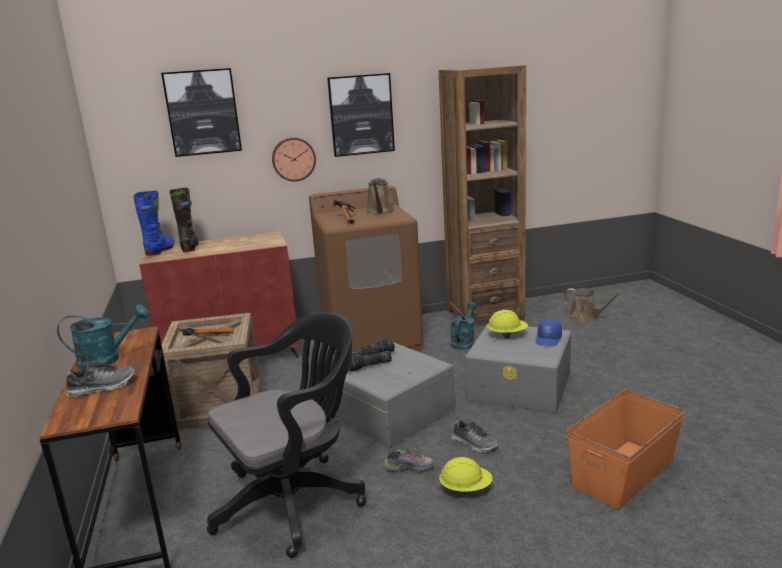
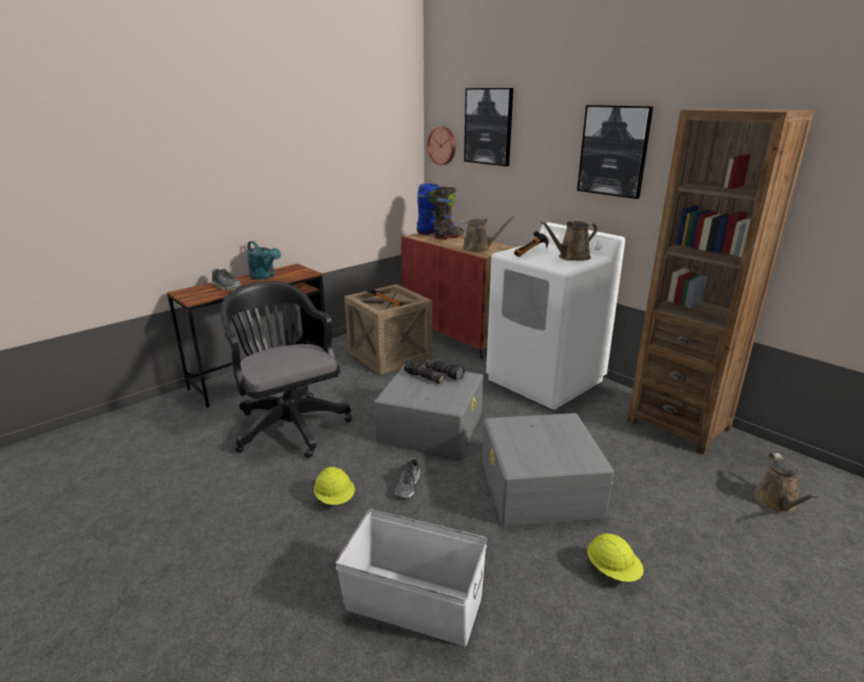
camera: 60 degrees right, 5 degrees up
black office chair [207,313,366,558] -> black office chair turned 150 degrees counterclockwise [221,281,352,458]
wall clock [272,137,316,182] -> wall clock moved to [427,126,456,165]
brown washing machine [309,186,423,355] -> white washing machine [486,222,625,409]
shoe [384,449,434,472] -> none
turquoise watering can [451,302,477,350] -> none
yellow hard hat [487,310,528,339] -> yellow hard hat moved to [587,533,644,582]
blue cap [536,319,562,346] -> none
orange storage box [567,390,685,509] -> white storage box [335,509,487,646]
none -> brown watering can [457,216,515,252]

